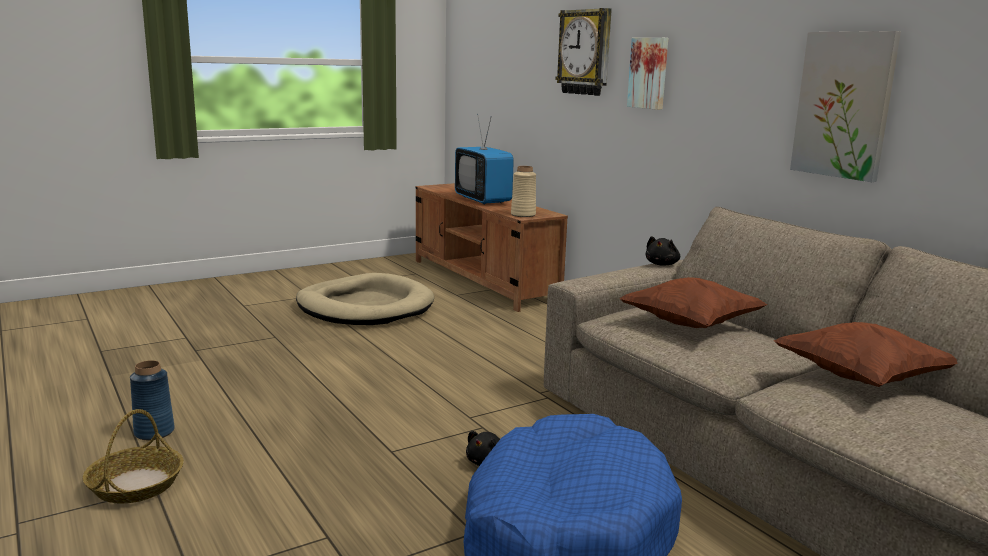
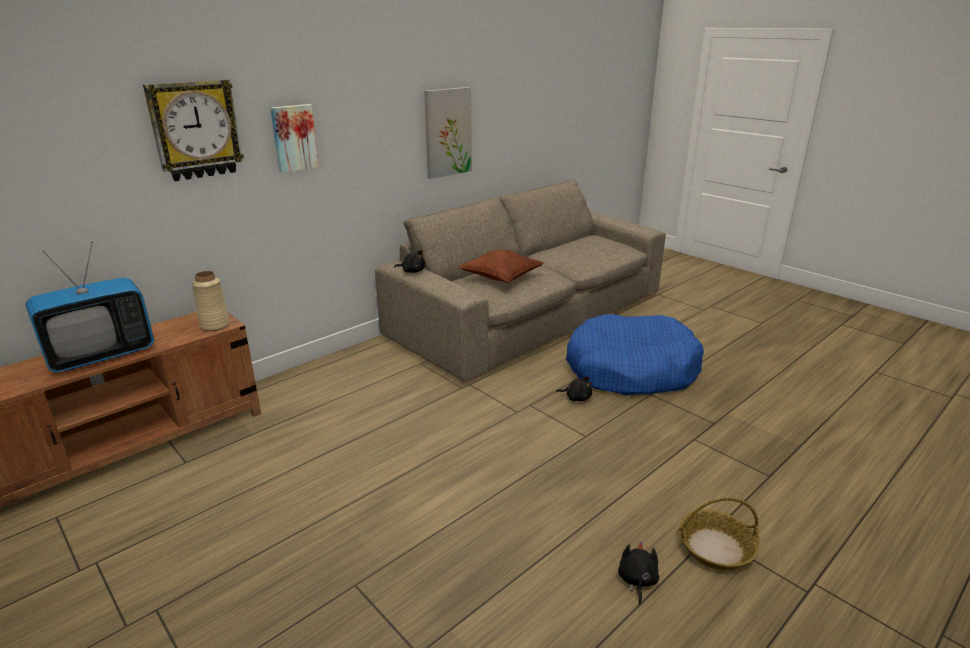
camera: 100 degrees left, 10 degrees up
blue vase [130,360,175,440] -> black plush toy [618,542,659,604]
beige dog bed [296,273,434,325] -> none
brown pillow [774,322,957,387] -> none

